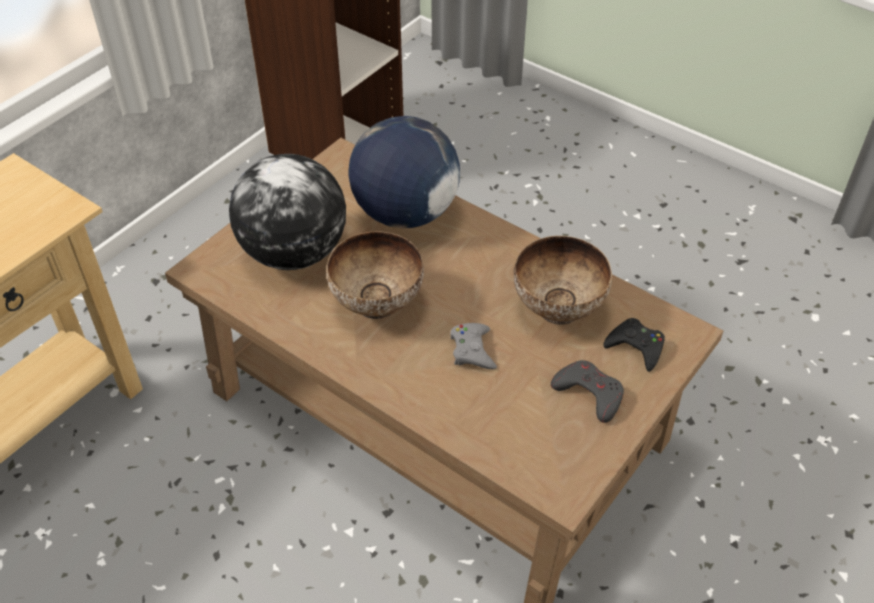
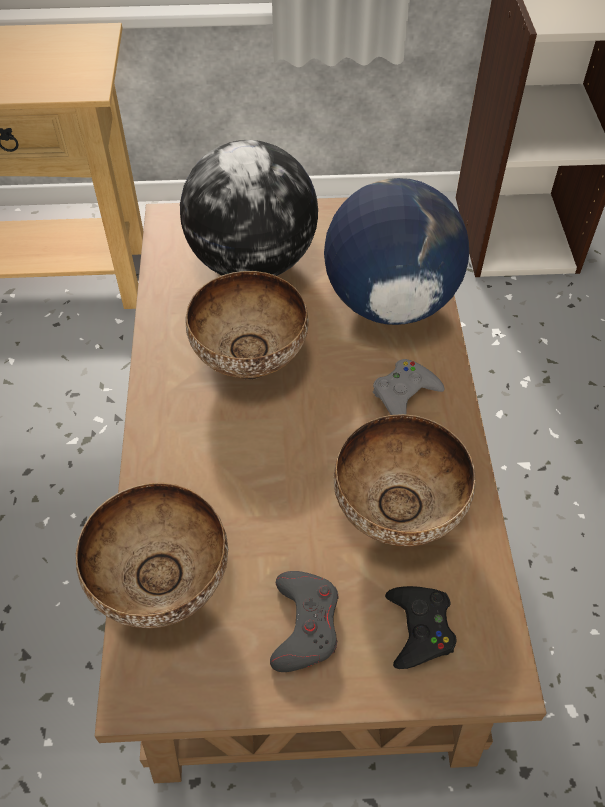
camera: 50 degrees right, 5 degrees up
grey game controller [450,323,497,369] -> grey game controller moved to [373,359,444,415]
none -> bowl [76,483,228,628]

